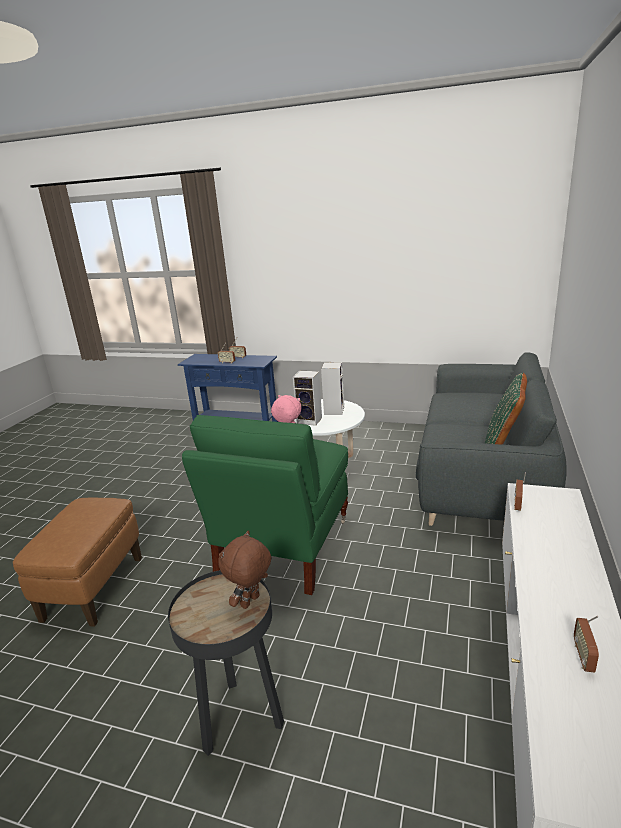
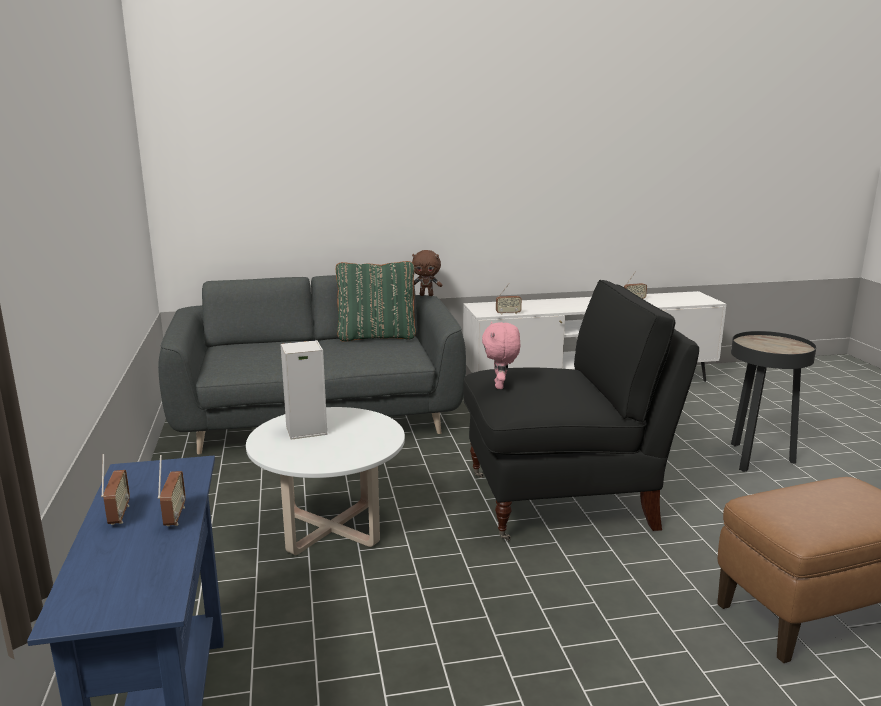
camera: 120 degrees left, 5 degrees down
green armchair [182,415,348,595] -> black armchair [463,280,699,541]
brown plush toy [219,531,271,609] -> brown plush toy moved to [412,250,442,296]
speaker [293,371,322,426] -> none

